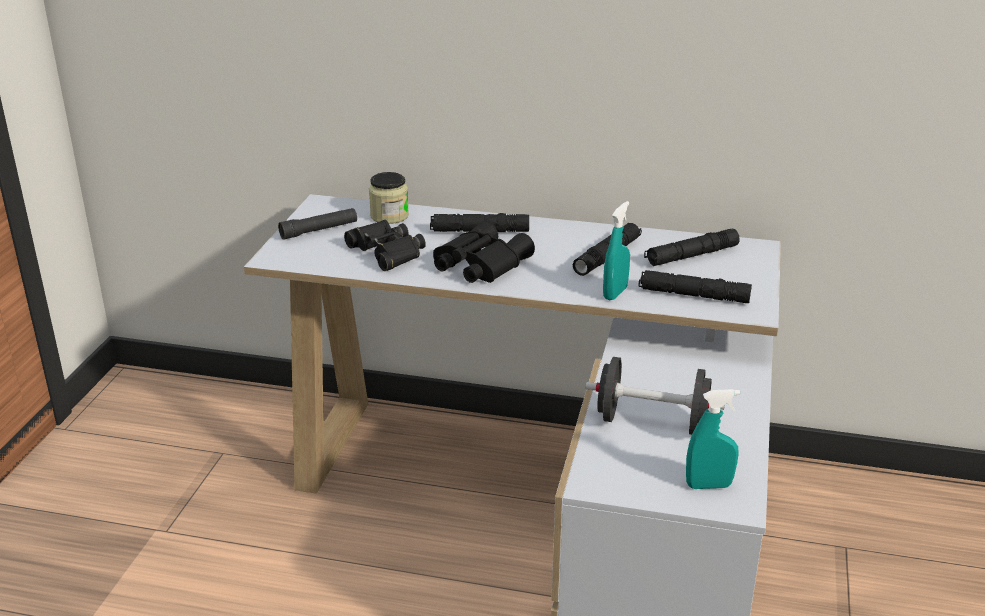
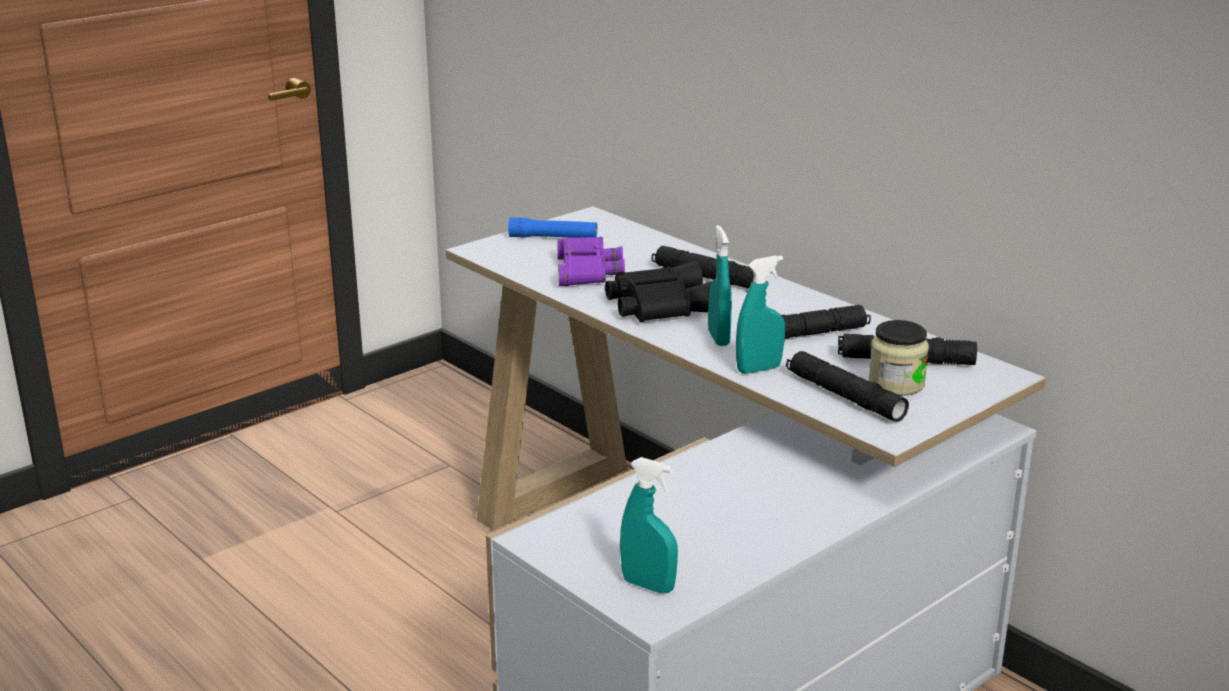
camera: 35 degrees right, 5 degrees down
black flashlight [278,208,357,240] -> blue flashlight [508,217,597,237]
black binoculars [344,220,426,271] -> purple binoculars [557,237,625,286]
jar [369,172,409,224] -> jar moved to [868,320,929,396]
black dumbbell [585,357,725,435] -> none
none -> turquoise spray bottle [708,225,732,346]

